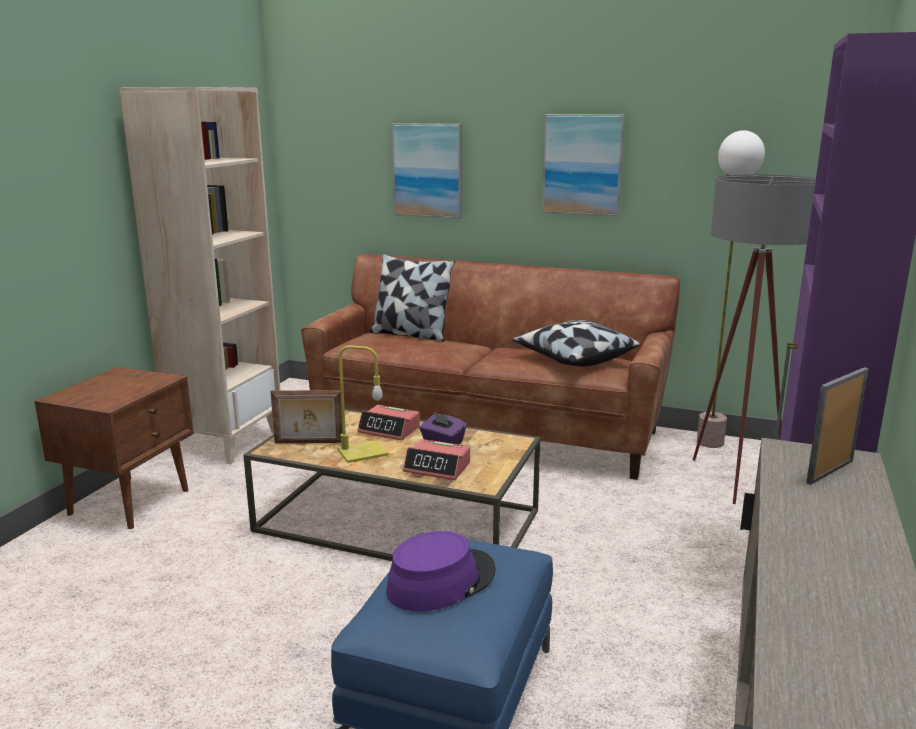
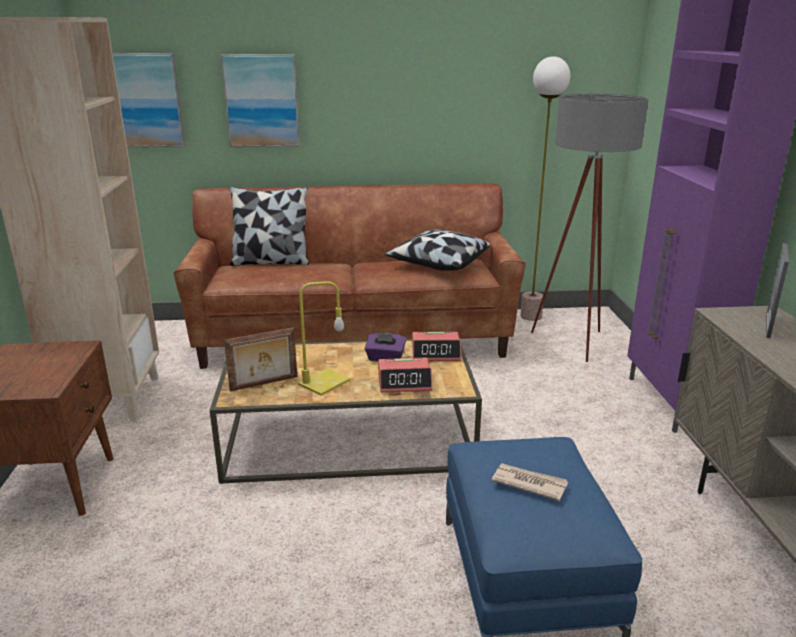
camera: 25 degrees left, 5 degrees up
alarm clock [357,405,420,440] -> alarm clock moved to [412,332,461,361]
purple hat [386,531,496,611] -> newspaper [491,463,568,501]
picture [542,114,625,216] -> picture moved to [113,53,185,147]

